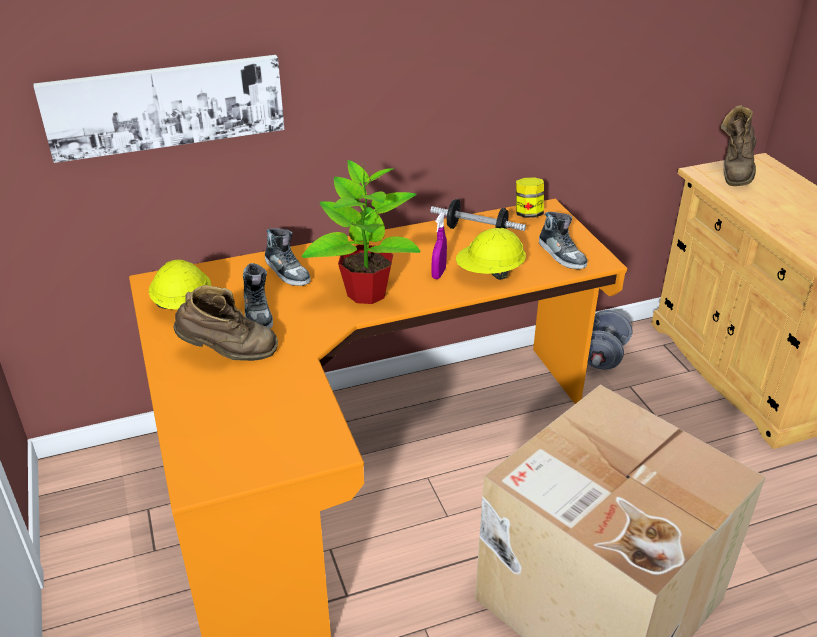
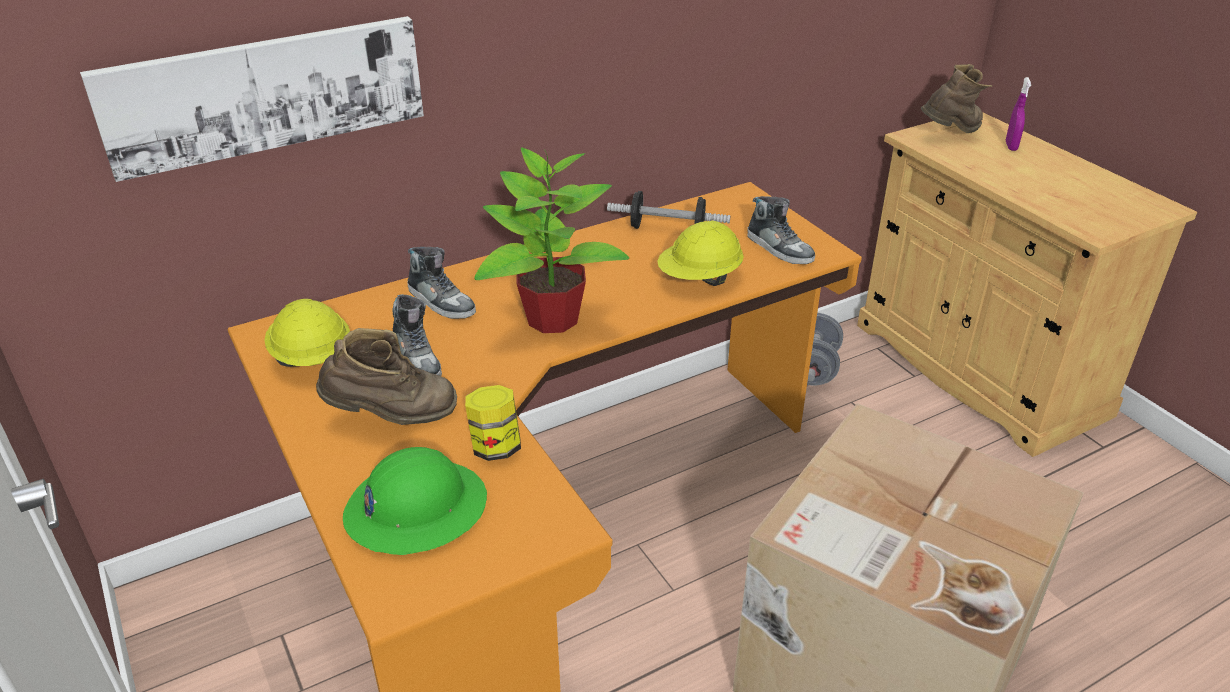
camera: 10 degrees left, 0 degrees up
purple spray bottle [432,212,447,279] -> purple spray bottle moved to [1006,77,1031,151]
jar [516,177,544,218] -> jar moved to [465,385,521,461]
brown boot [721,105,756,186] -> brown boot turned 135 degrees counterclockwise [921,64,992,133]
none -> green hard hat [343,447,487,555]

